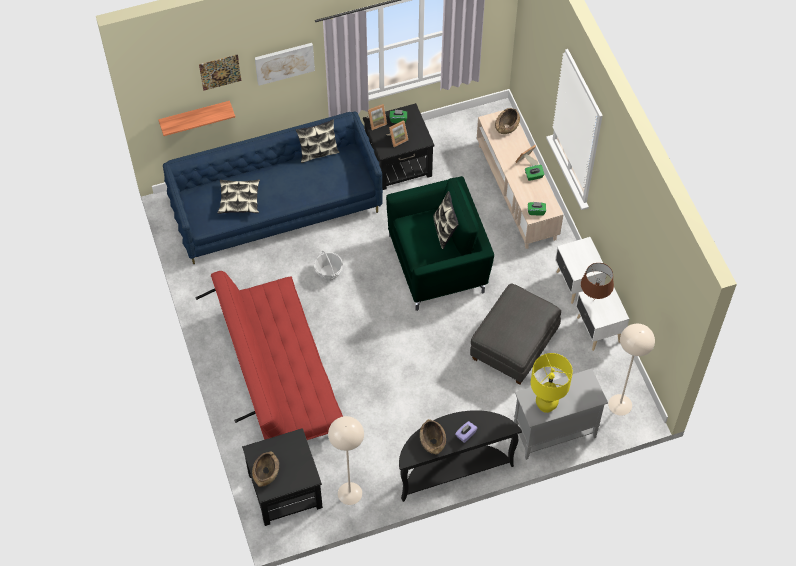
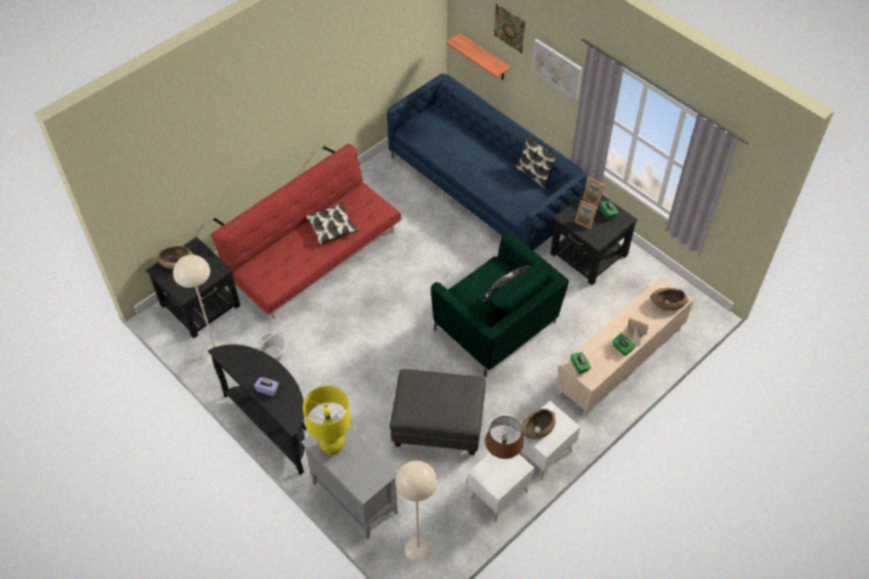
camera: 65 degrees right, 5 degrees down
pillow [218,179,260,214] -> pillow moved to [305,203,359,245]
basket [314,251,343,281] -> basket moved to [255,332,286,361]
brown bowl [420,419,446,455] -> brown bowl moved to [522,409,556,439]

